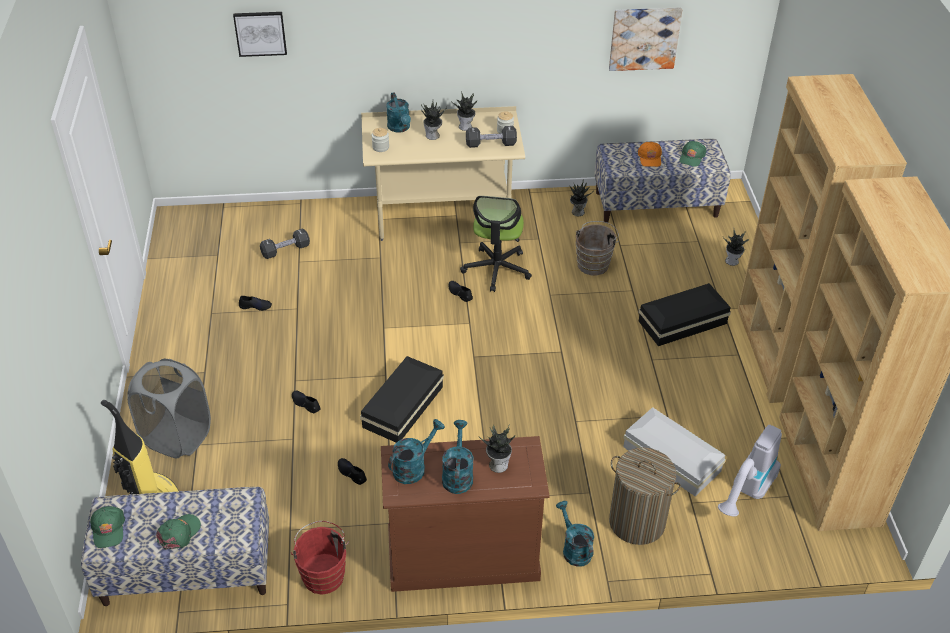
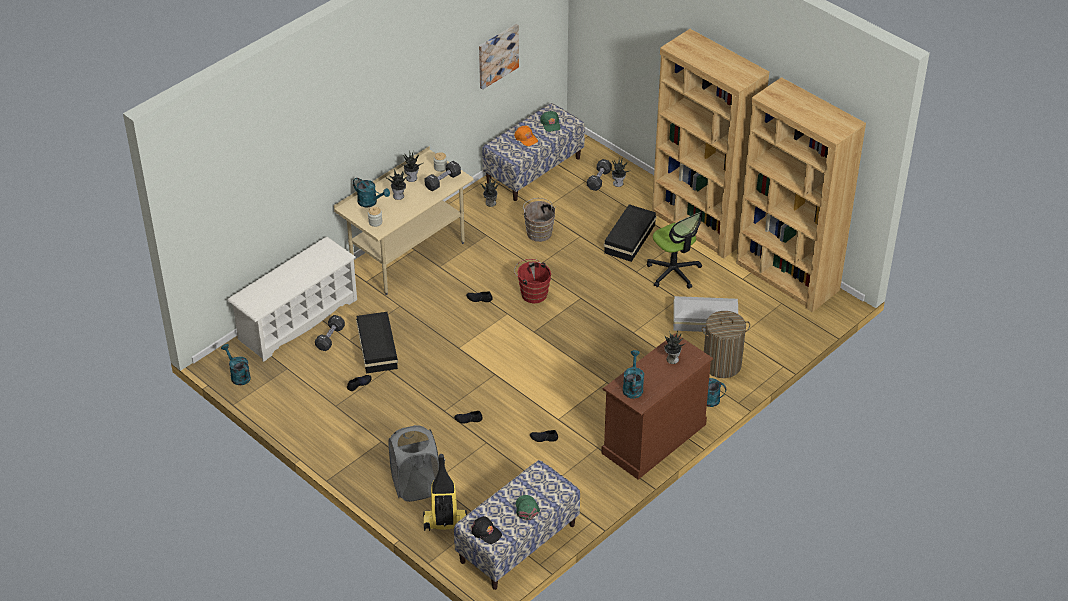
camera: 40 degrees left, 0 degrees up
green cap [90,506,125,548] -> black cap [471,516,502,544]
picture [233,12,287,57] -> none
red bucket [291,521,349,595] -> red bucket moved to [514,259,551,303]
black storage box [360,356,444,442] -> black storage box moved to [356,312,398,373]
turquoise watering can [442,420,474,494] -> turquoise watering can moved to [221,344,251,385]
office chair [460,196,532,292] -> office chair moved to [647,212,702,289]
vacuum cleaner [718,425,782,516] -> none
none -> white shoe rack [227,237,357,362]
none -> black dumbbell [587,159,612,191]

